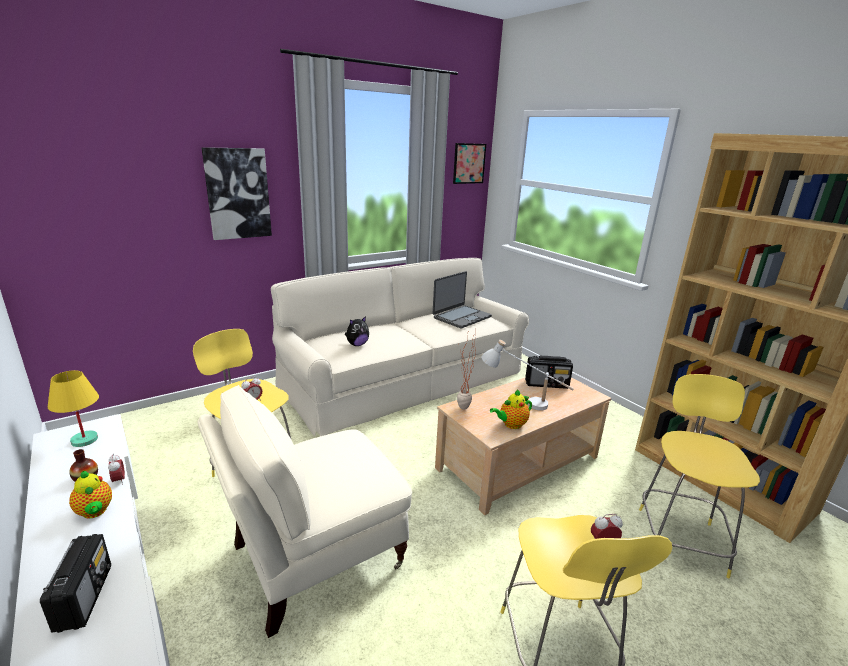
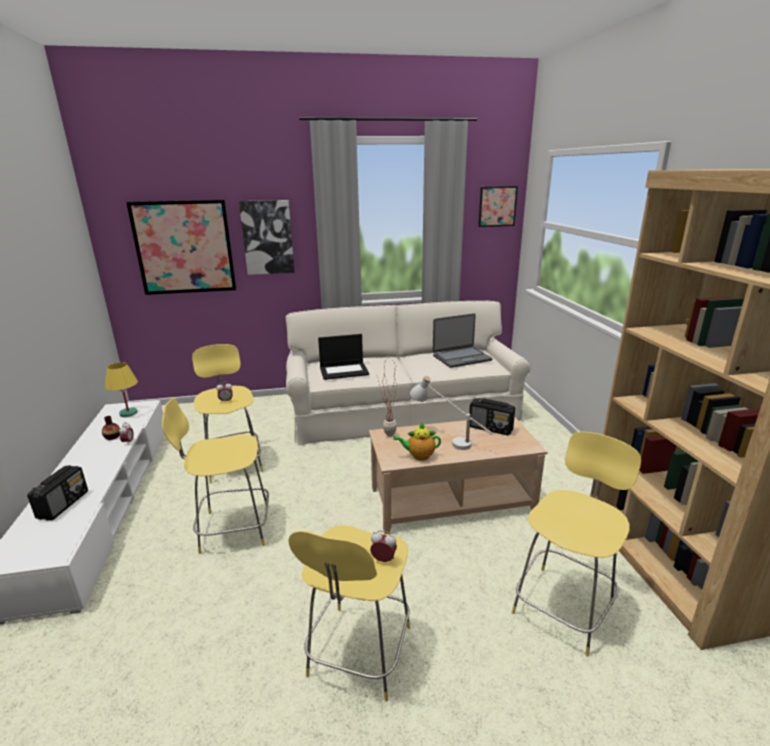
camera: 25 degrees right, 0 degrees up
teapot [69,471,112,519] -> none
beige armchair [197,385,412,638] -> yellow stool [162,398,269,554]
plush toy [345,316,369,346] -> laptop [318,334,369,380]
none -> picture [126,200,236,295]

